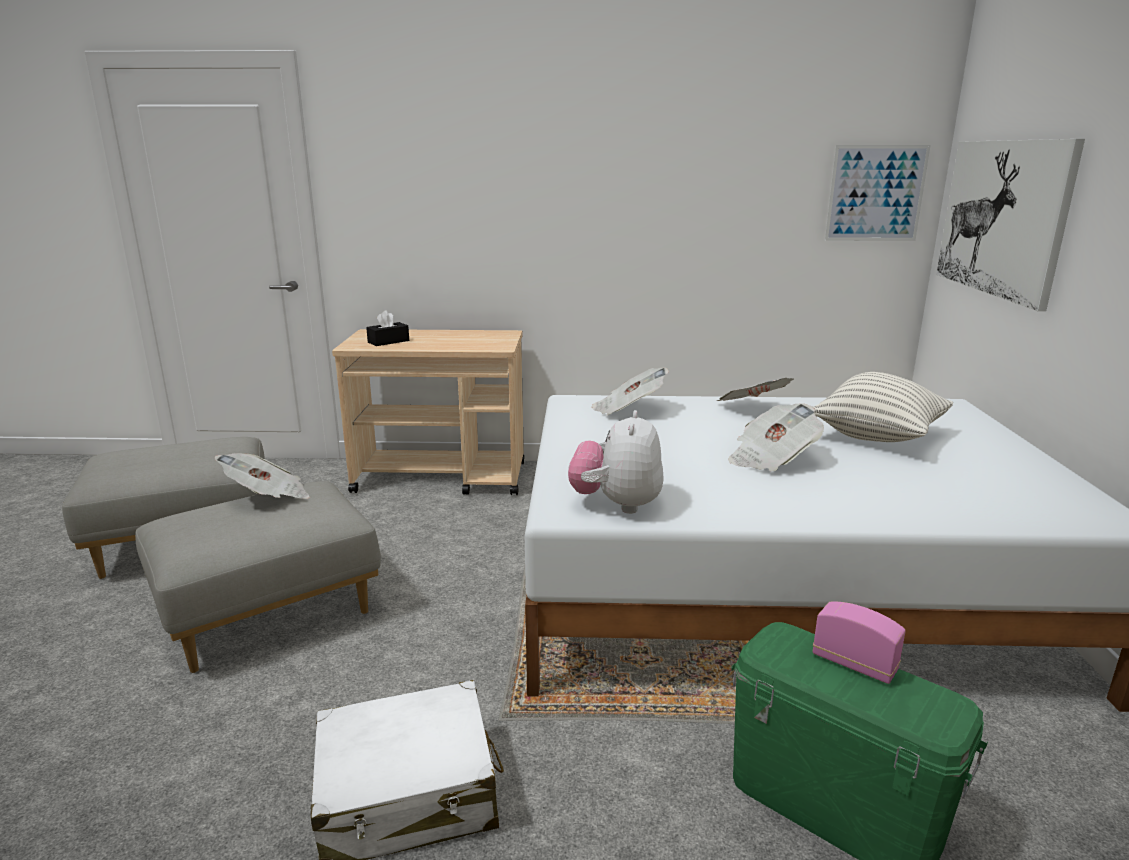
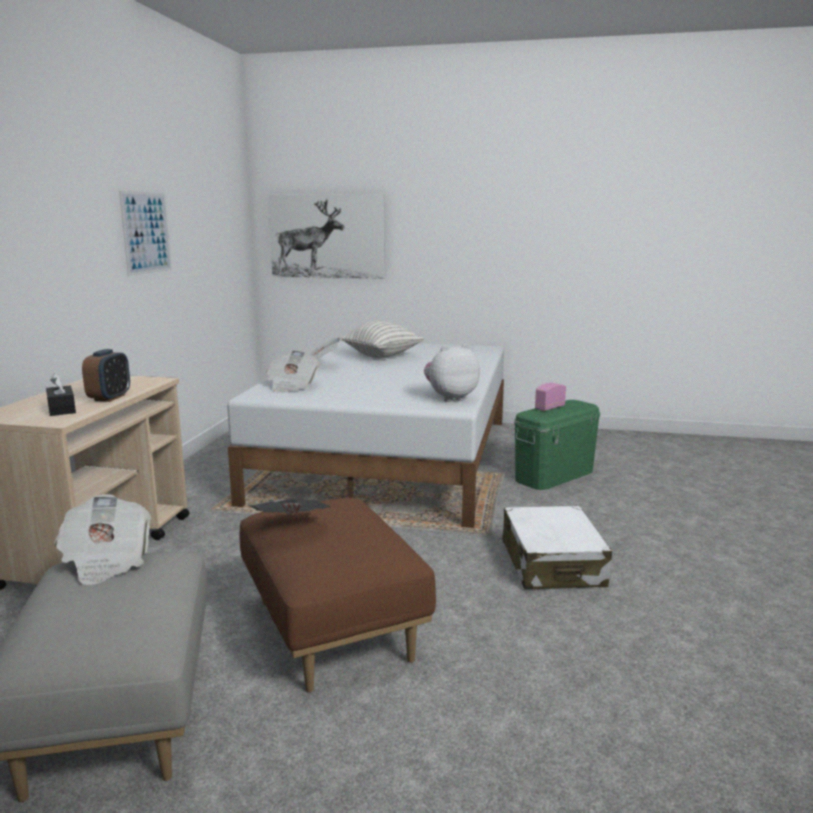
camera: 80 degrees left, 5 degrees down
grey ottoman [135,481,381,673] -> brown ottoman [240,497,436,692]
plush toy [568,410,664,514] -> plush toy turned 135 degrees clockwise [424,344,480,402]
newspaper [728,403,824,471] -> newspaper moved to [55,494,151,585]
picture [825,145,931,241] -> picture moved to [119,191,172,276]
none -> alarm clock [82,349,130,402]

